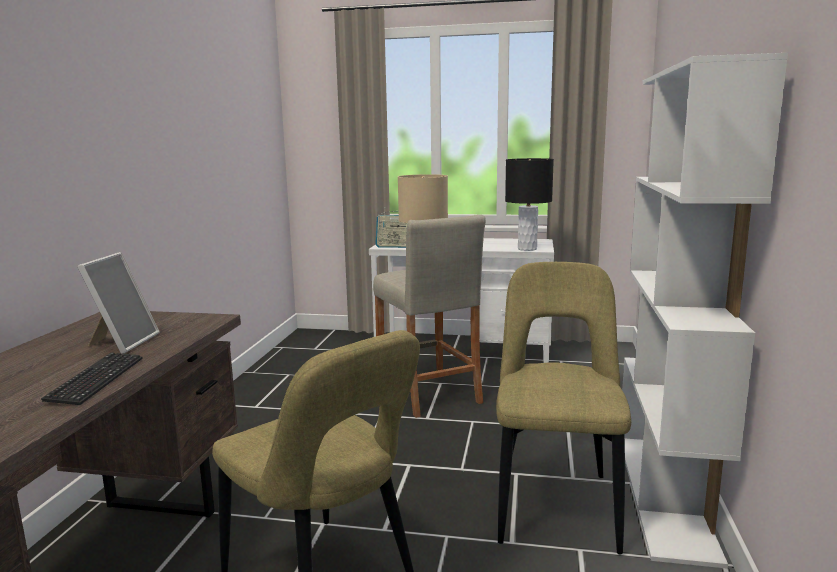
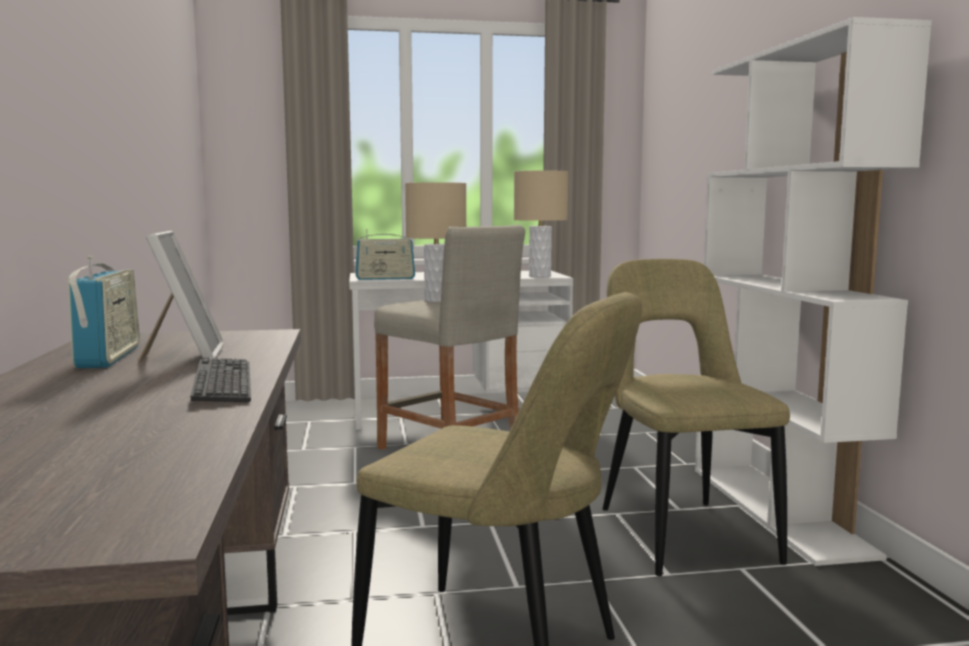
camera: 20 degrees left, 5 degrees down
black table lamp [505,158,554,251] -> beige table lamp [514,170,568,278]
none -> radio [68,256,140,369]

